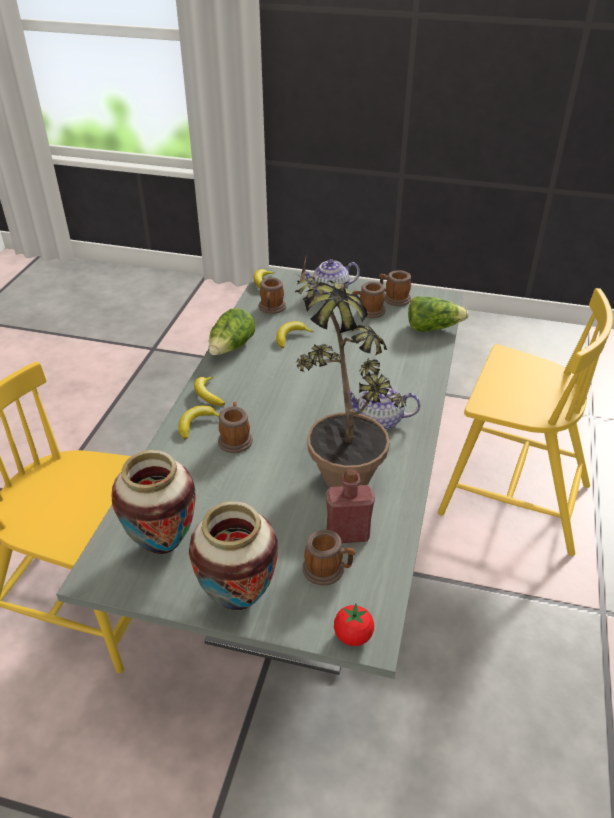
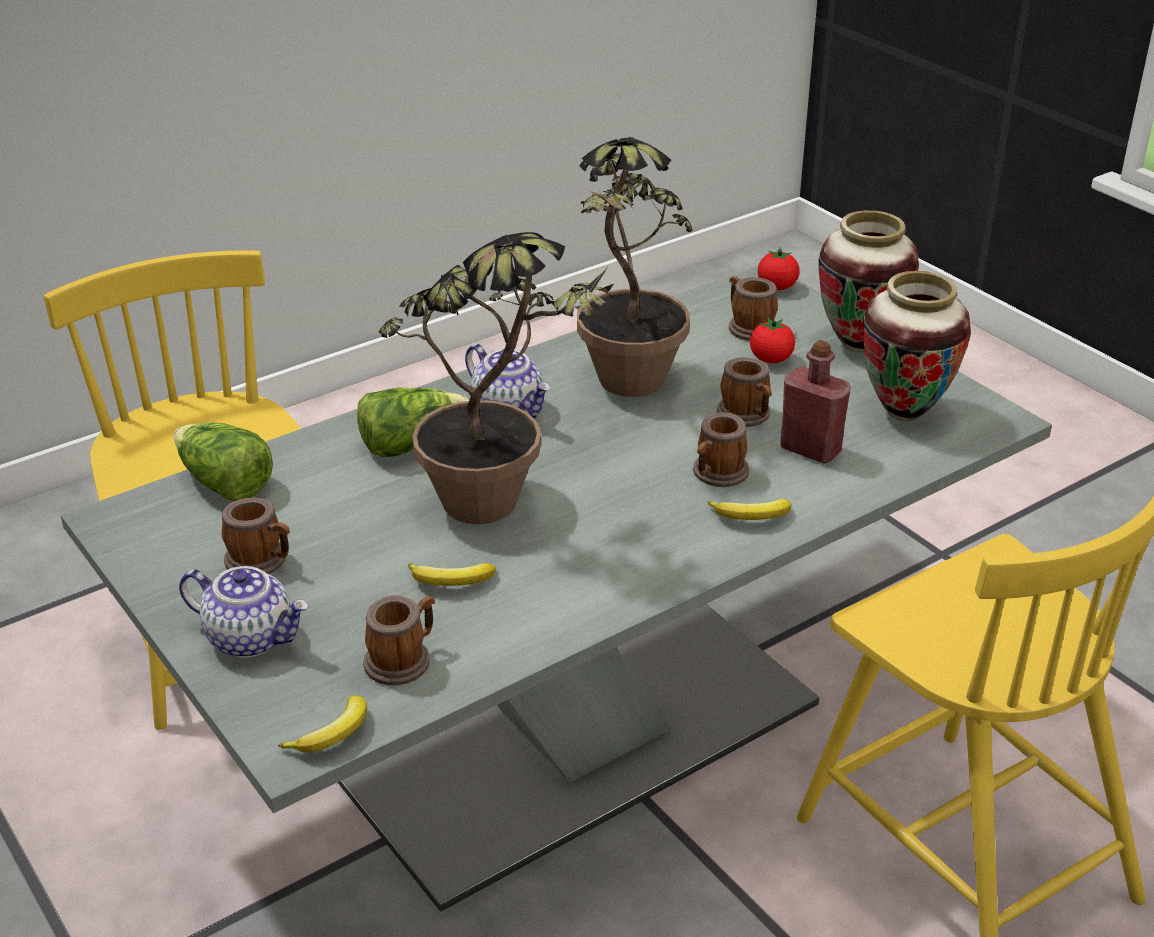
camera: 140 degrees left, 5 degrees down
banana [194,377,225,406] -> none
lettuce [209,308,255,355] -> lettuce moved to [357,387,469,457]
red bottle [325,469,375,543] -> red bottle moved to [780,340,851,464]
mug [379,270,411,306] -> mug moved to [717,357,772,427]
none -> potted plant [379,232,615,524]
none -> tomato [750,317,795,363]

